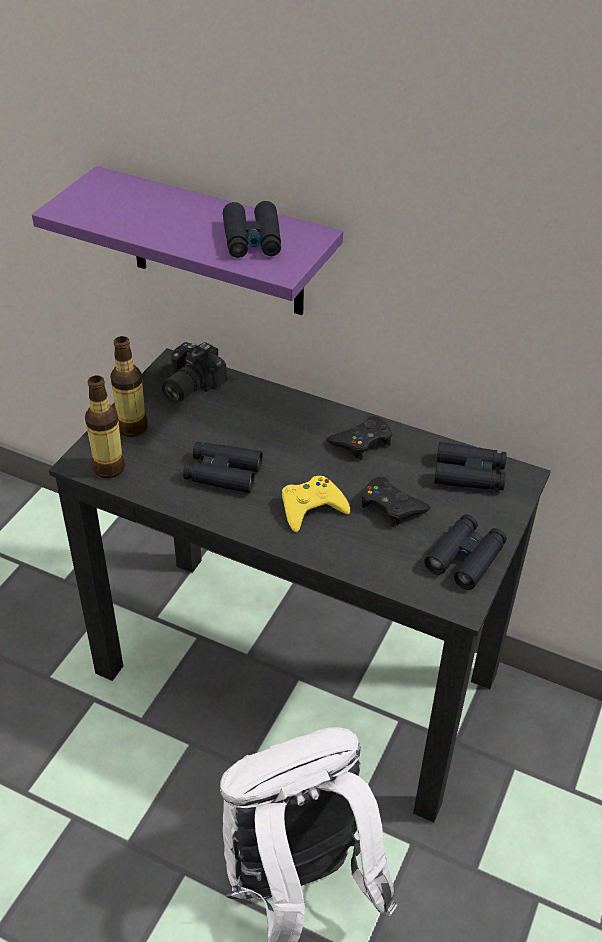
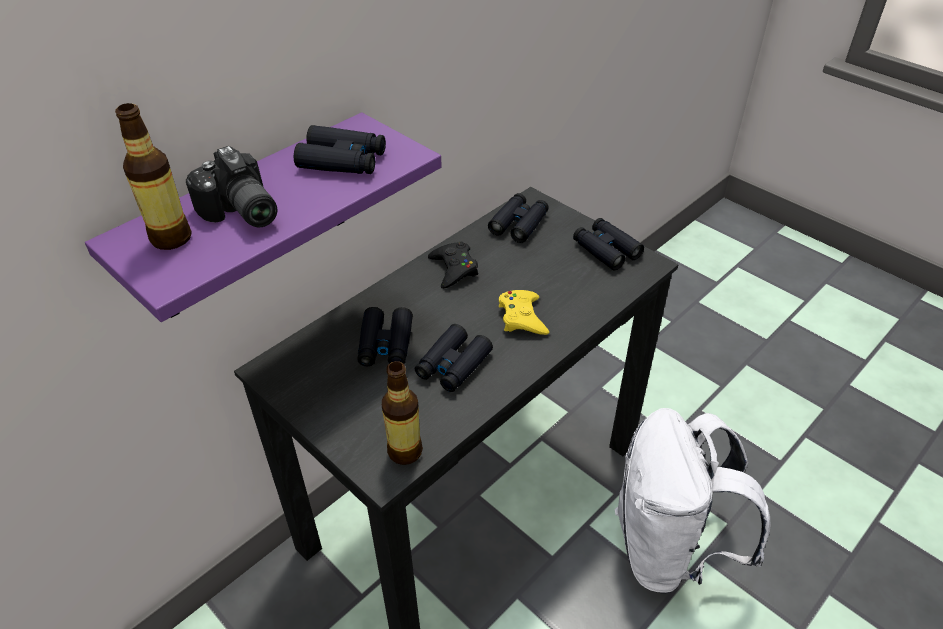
camera: 70 degrees left, 0 degrees up
bottle [110,336,148,437] -> bottle moved to [115,103,192,250]
camera [162,342,227,403] -> camera moved to [186,146,277,228]
black game controller [361,477,431,527] -> none
none -> black binoculars [357,307,413,366]

